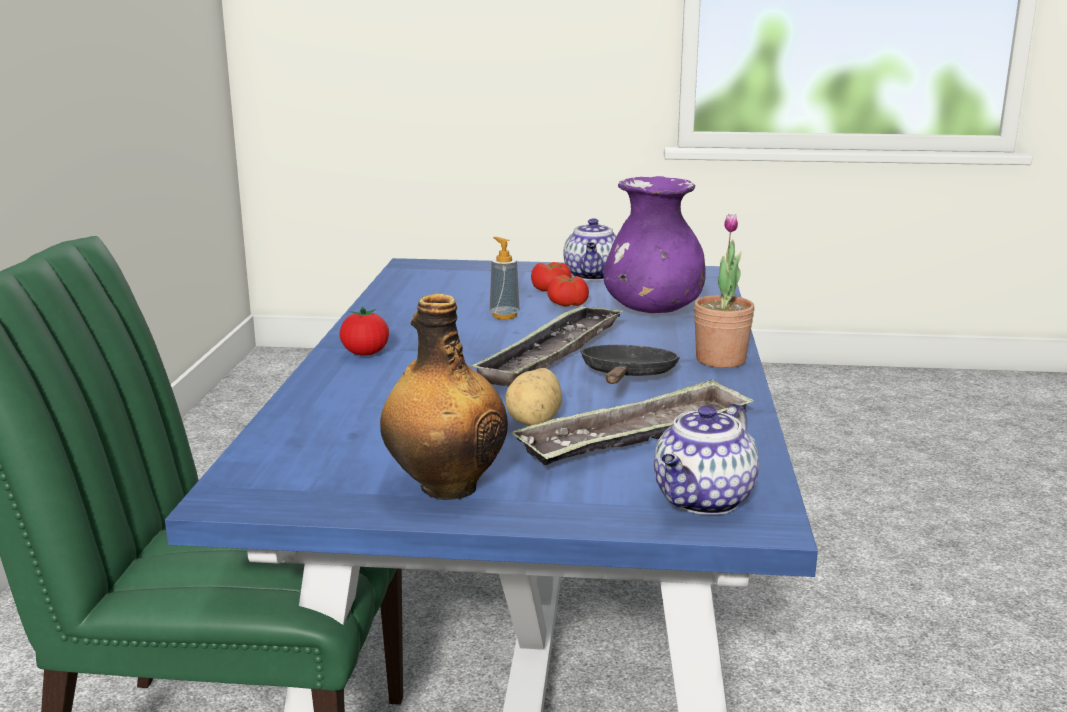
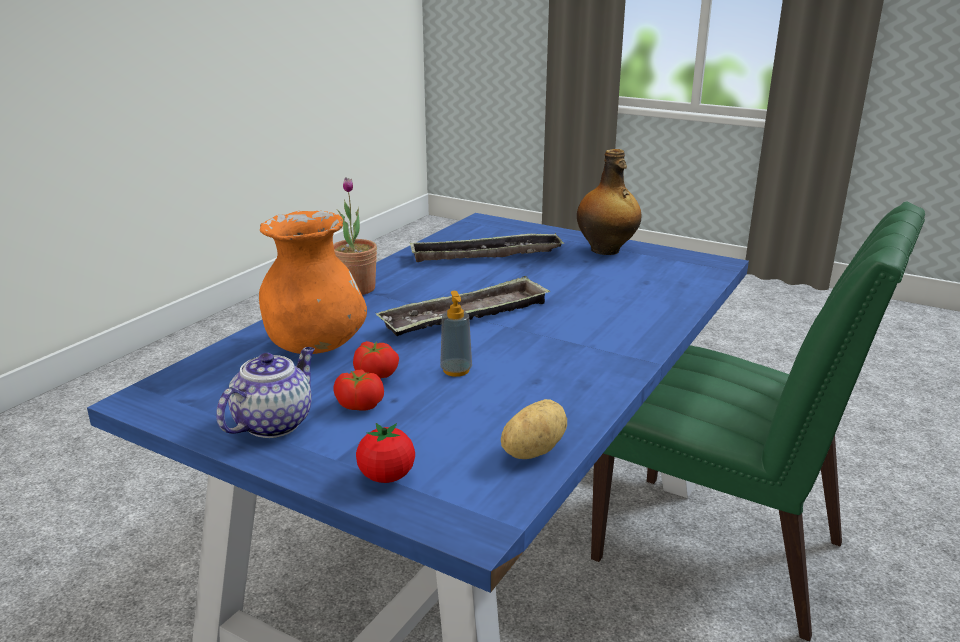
camera: 155 degrees left, 5 degrees up
tomato [340,306,389,356] -> tomato moved to [356,423,415,483]
potato [505,368,562,426] -> potato moved to [501,399,567,459]
black frying pan [580,345,680,384] -> none
purple vase [603,176,706,313] -> orange vase [259,211,367,354]
teapot [654,403,759,515] -> none

